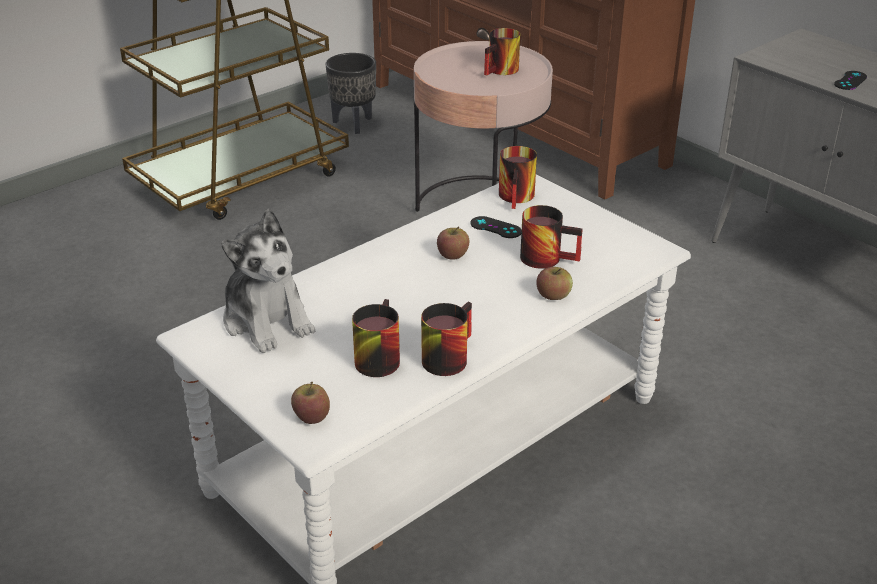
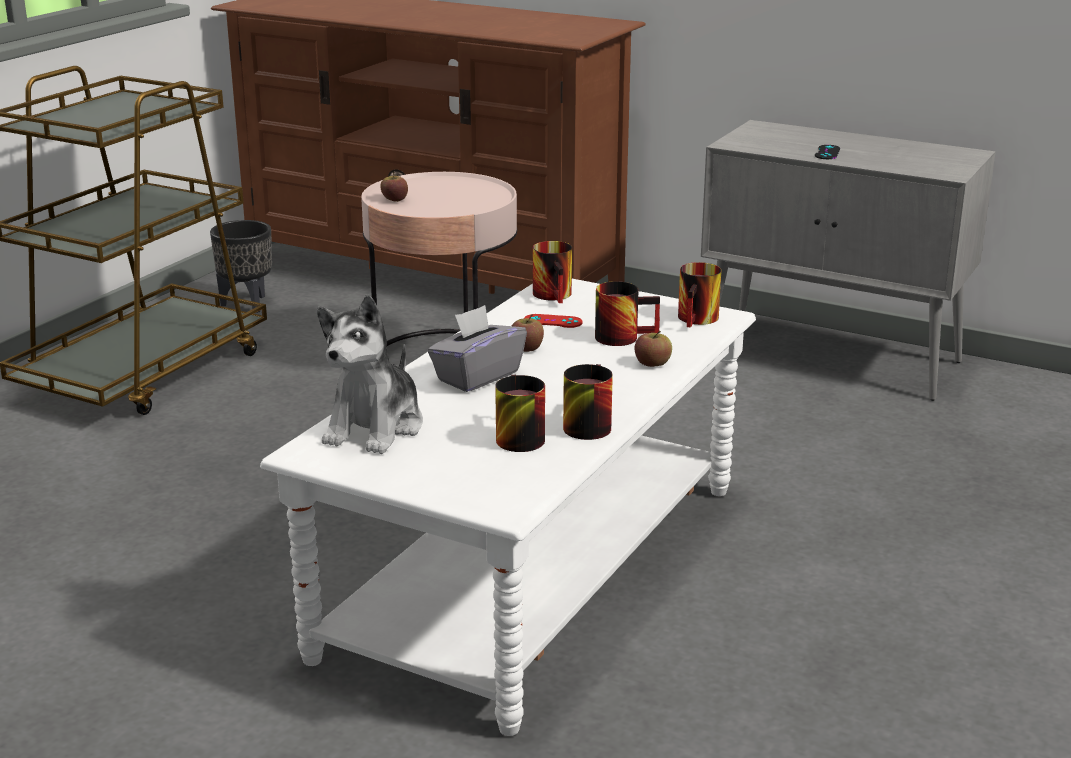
camera: 20 degrees left, 10 degrees down
plush toy [221,209,315,353] -> plush toy turned 75 degrees clockwise [317,294,423,454]
apple [291,382,330,424] -> apple moved to [380,172,408,202]
black game controller [471,216,522,238] -> red game controller [524,314,583,328]
mug [484,28,520,76] -> mug moved to [678,262,721,328]
none -> grey tissue box [427,305,527,392]

